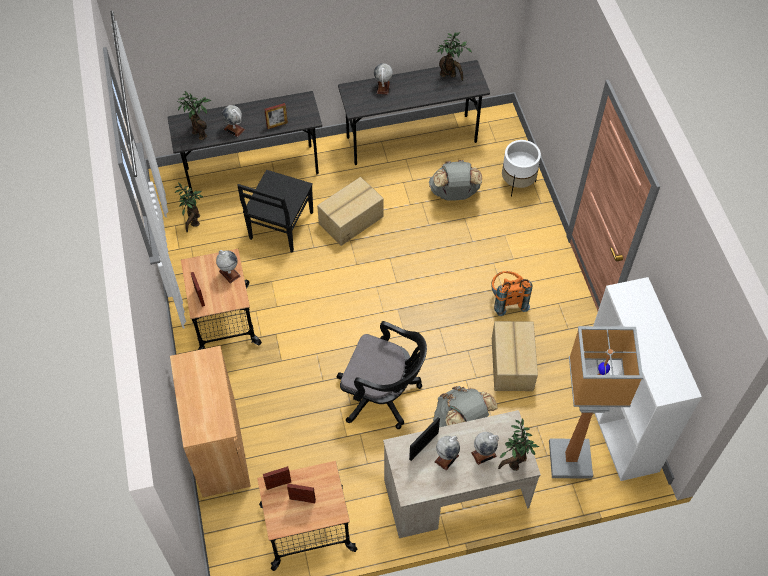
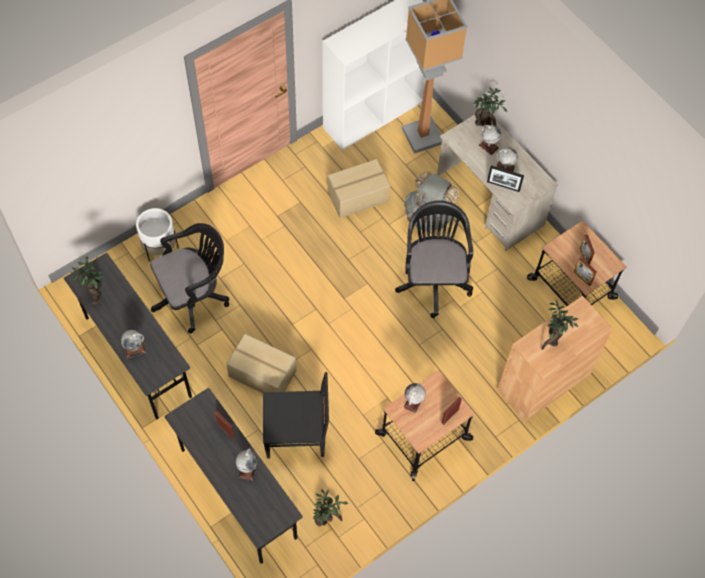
camera: 115 degrees left, 5 degrees up
potted plant [177,91,211,140] -> potted plant moved to [541,300,578,350]
grey backpack [429,160,482,200] -> black office chair [151,223,229,333]
orange backpack [491,271,532,316] -> none

